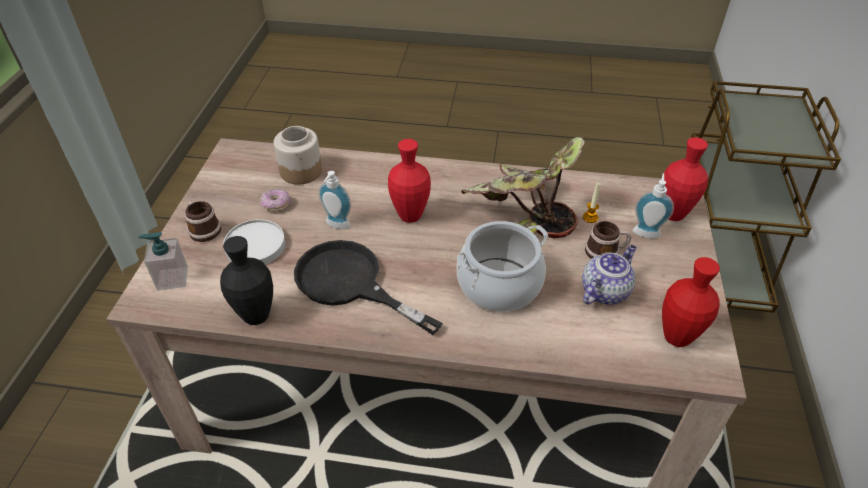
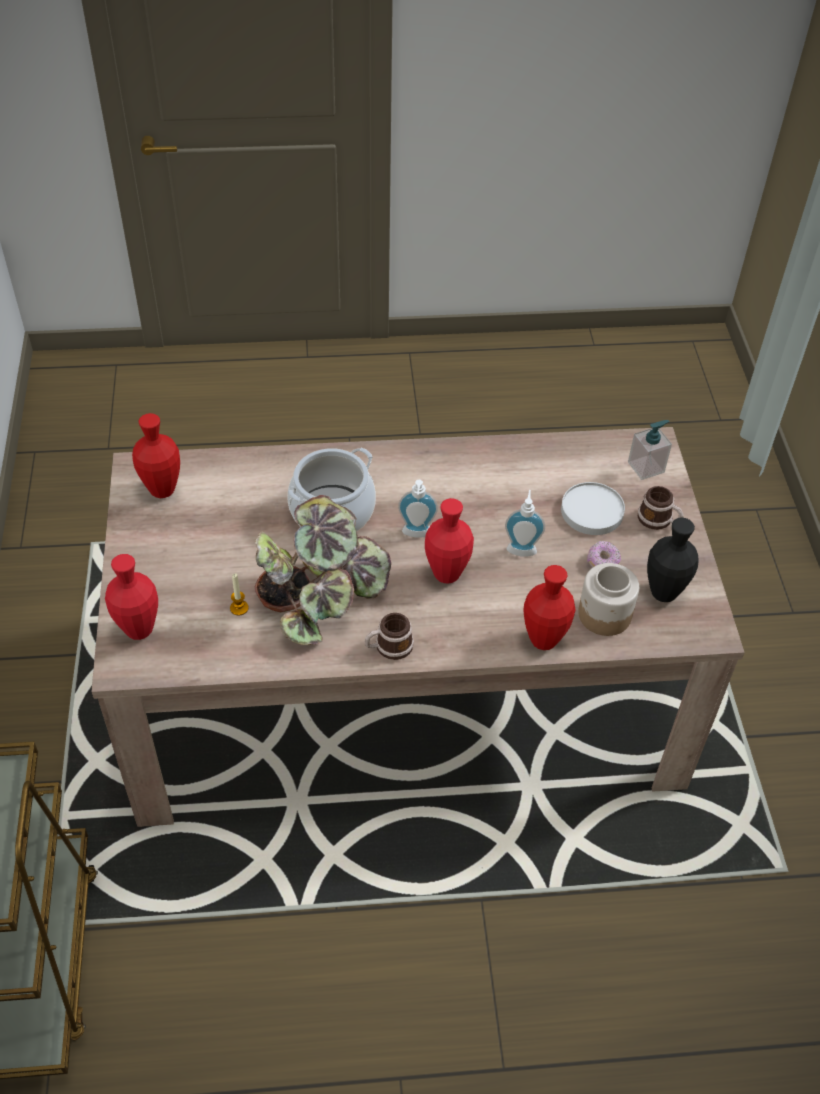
camera: 165 degrees right, 5 degrees up
black vase [220,236,273,325] -> black vase moved to [647,517,699,602]
black frying pan [294,240,443,335] -> none
teapot [582,245,637,305] -> none
mug [585,221,632,259] -> mug moved to [365,613,414,660]
soap dispenser [633,173,674,238] -> soap dispenser moved to [398,480,438,538]
none -> red vase [523,565,576,650]

